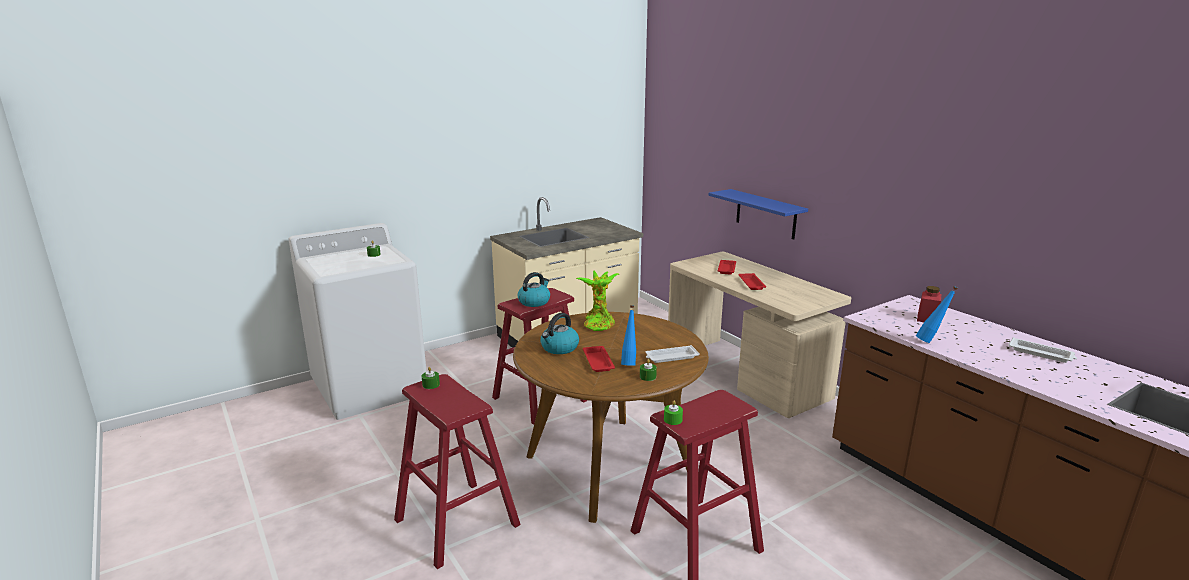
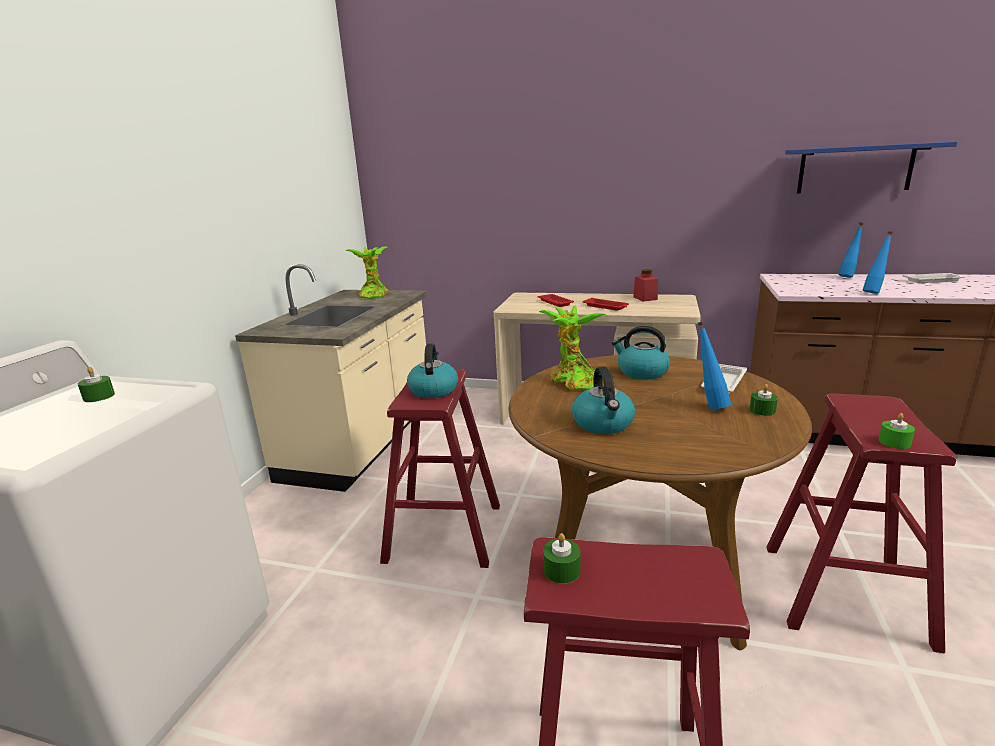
camera: 40 degrees left, 0 degrees up
red tray [583,346,615,372] -> none
blue shelf [708,189,808,240] -> blue shelf moved to [785,141,957,193]
red jar [917,286,941,322] -> red jar moved to [633,269,658,301]
none -> potted plant [345,246,389,299]
none -> kettle [612,326,670,379]
none -> blue bottle [838,223,864,277]

